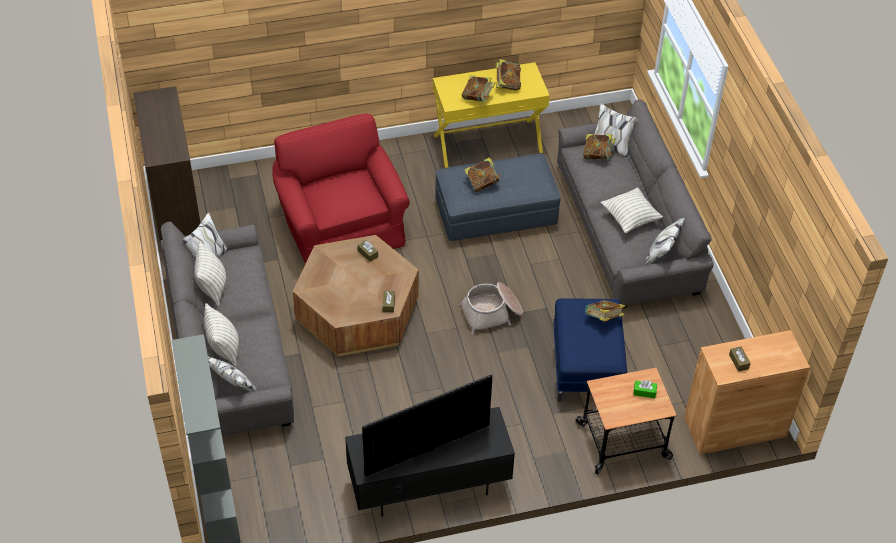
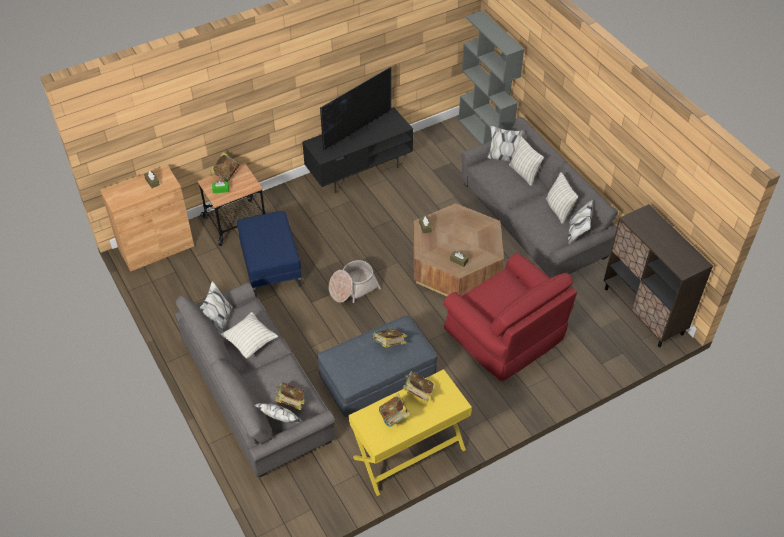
camera: 165 degrees right, 0 degrees up
book [585,300,625,321] -> book moved to [210,152,240,182]

